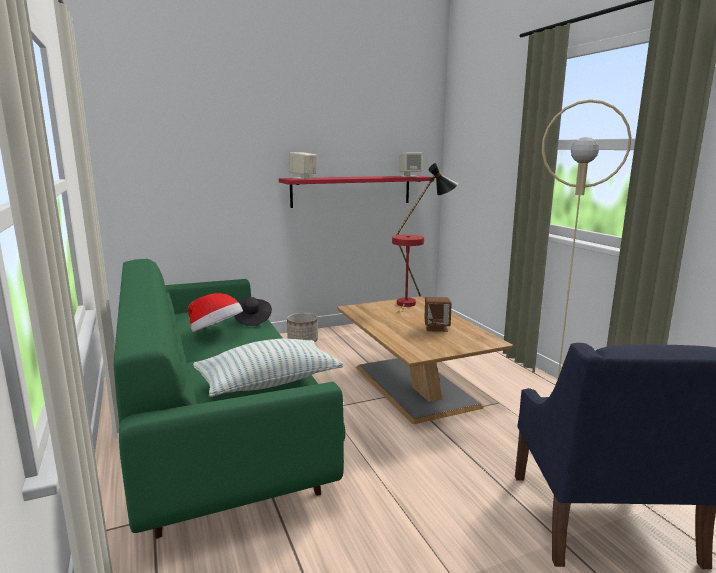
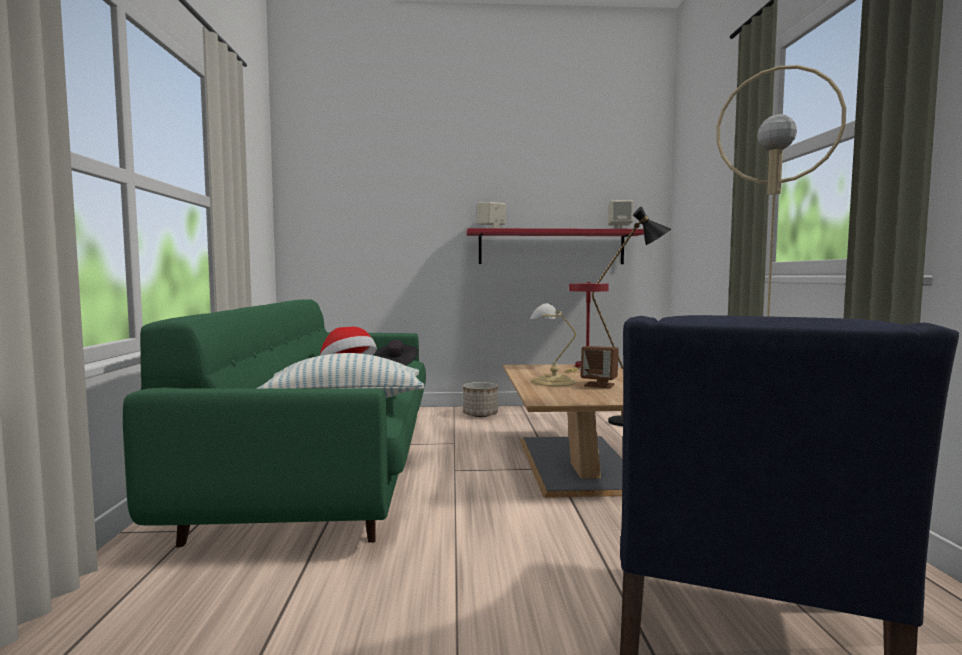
camera: 20 degrees right, 10 degrees down
none -> table lamp [530,303,576,386]

